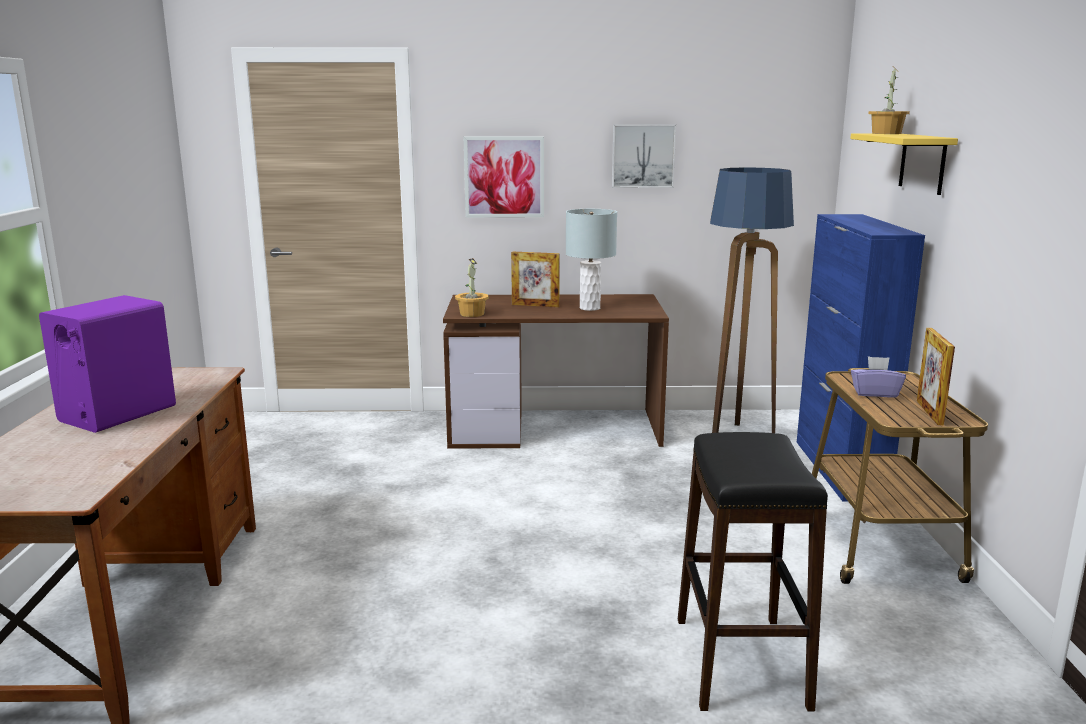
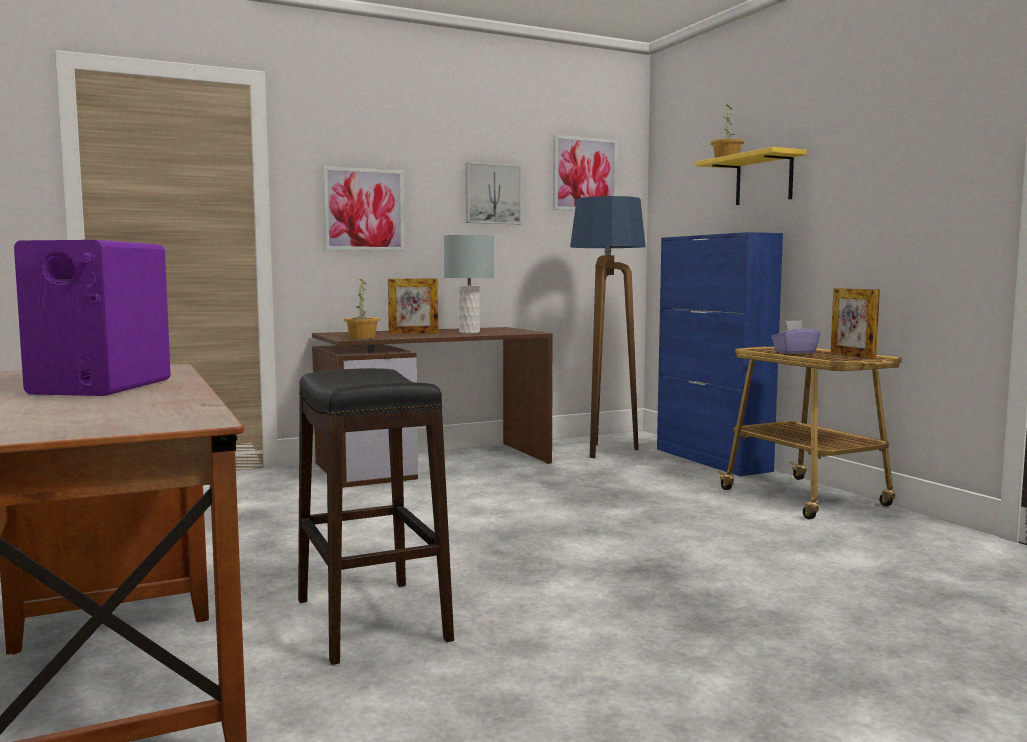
camera: 25 degrees left, 10 degrees down
black stool [678,432,828,712] -> black stool moved to [298,368,454,665]
none -> picture [553,135,618,211]

